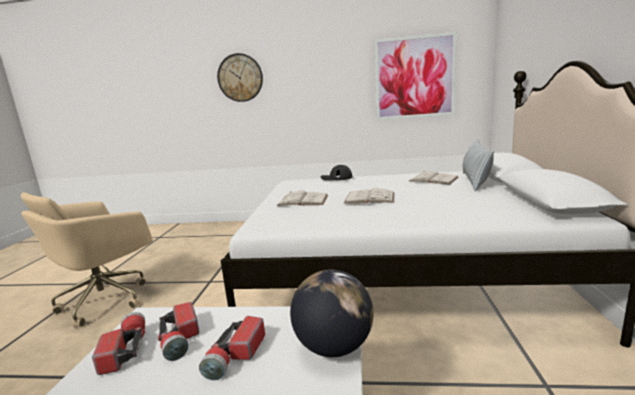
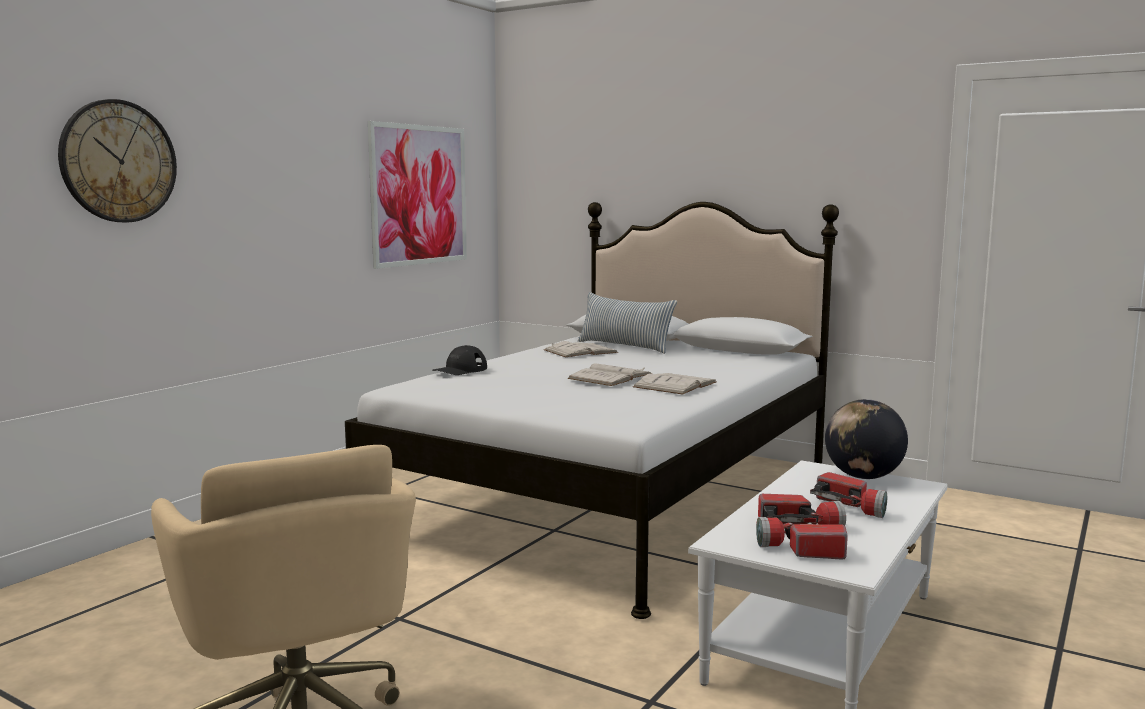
camera: 65 degrees left, 5 degrees down
white book [277,190,328,206] -> white book moved to [633,373,717,394]

